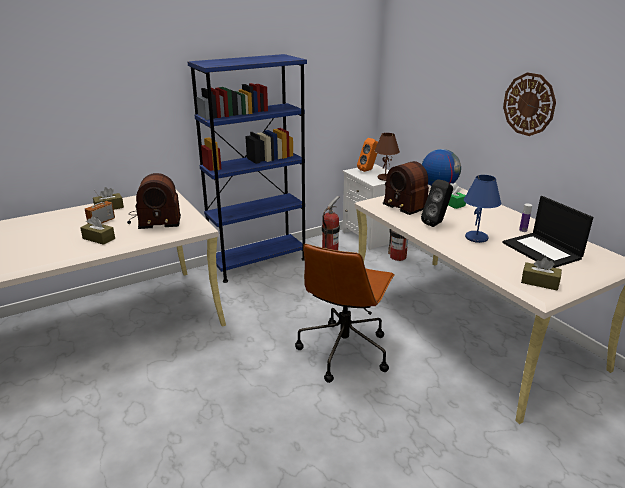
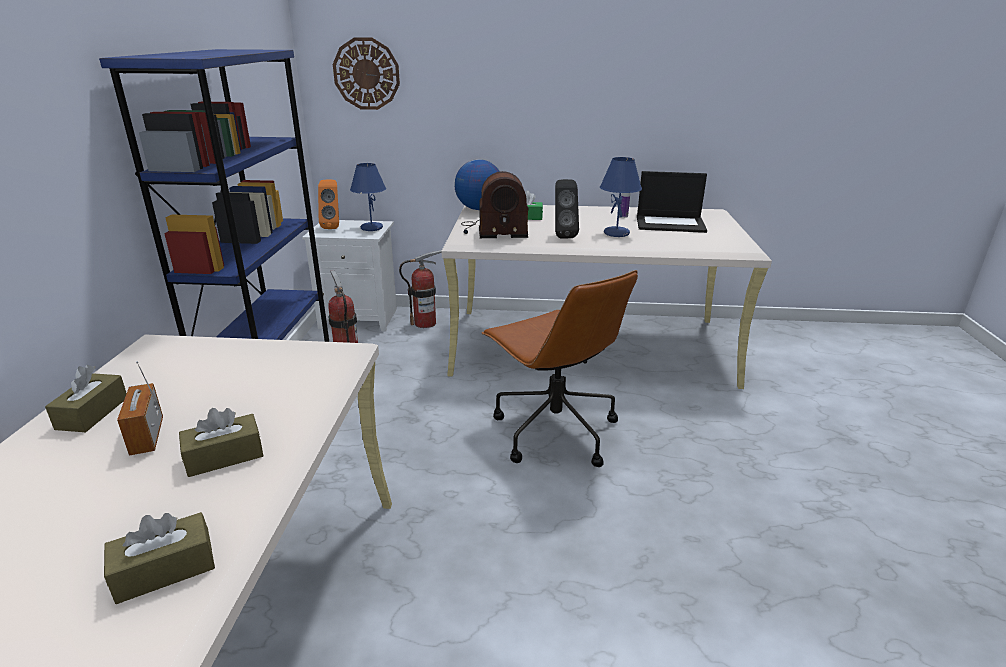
camera: 55 degrees left, 0 degrees up
radio [127,173,181,229] -> none
brown table lamp [374,133,400,181] -> blue table lamp [350,163,386,231]
wall clock [503,72,556,136] -> wall clock moved to [333,37,400,110]
brown tissue box [521,257,562,290] -> brown tissue box moved to [104,512,215,604]

